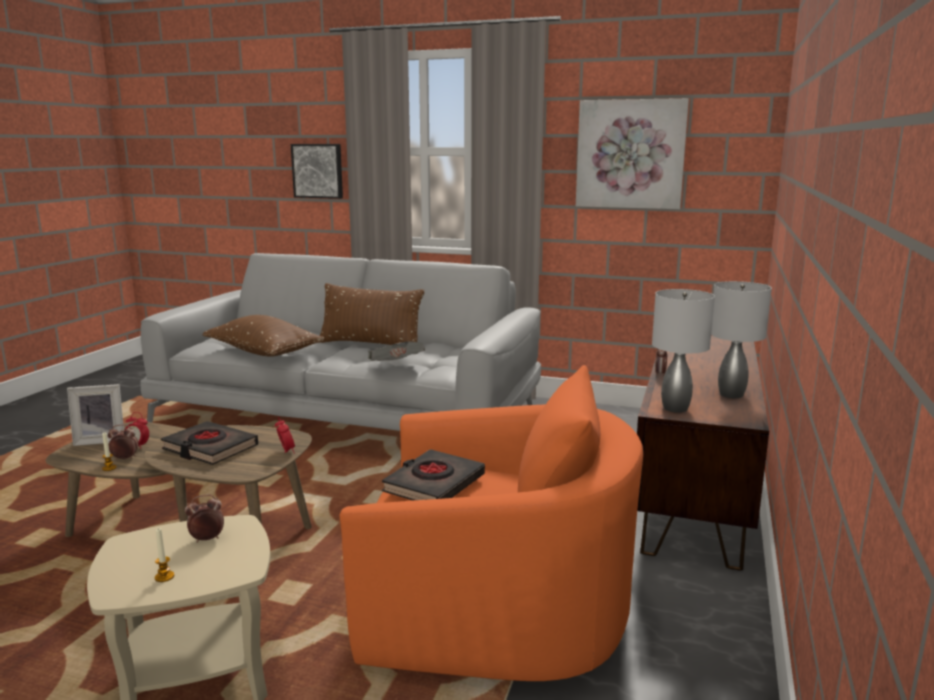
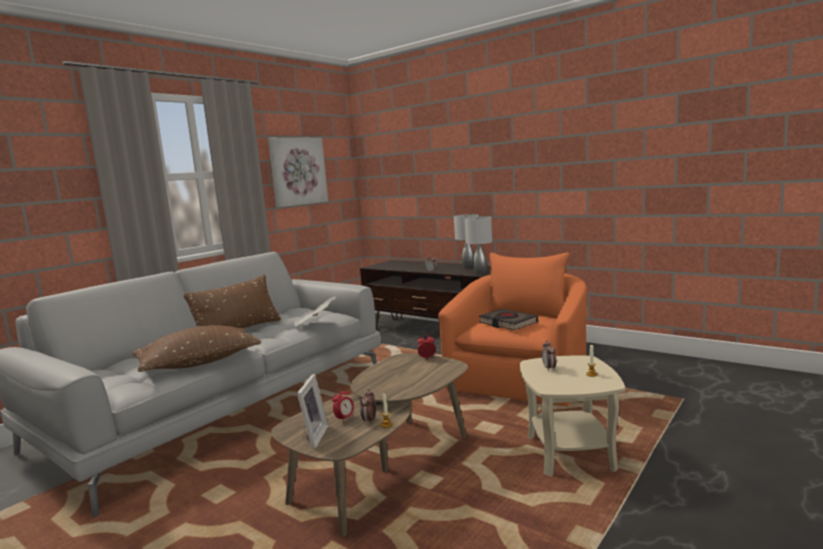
camera: 70 degrees left, 5 degrees down
black book [161,421,258,465] -> none
picture [291,144,343,199] -> none

